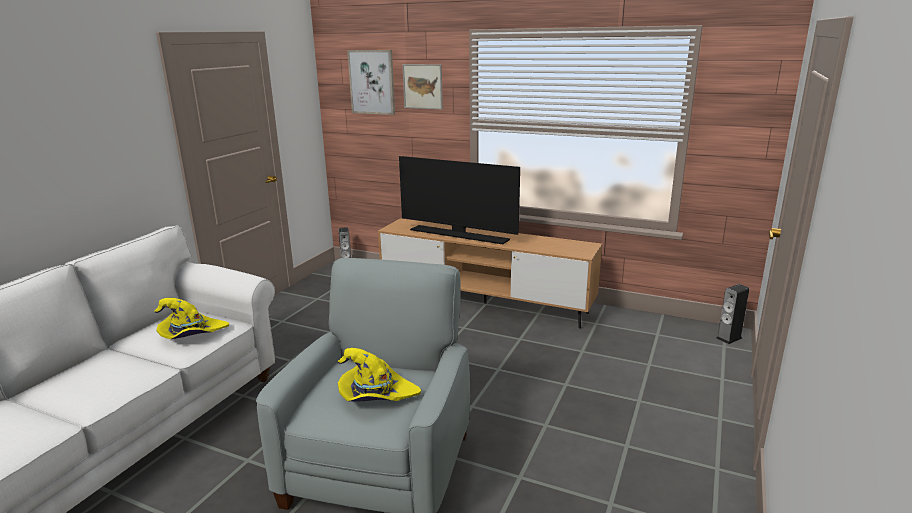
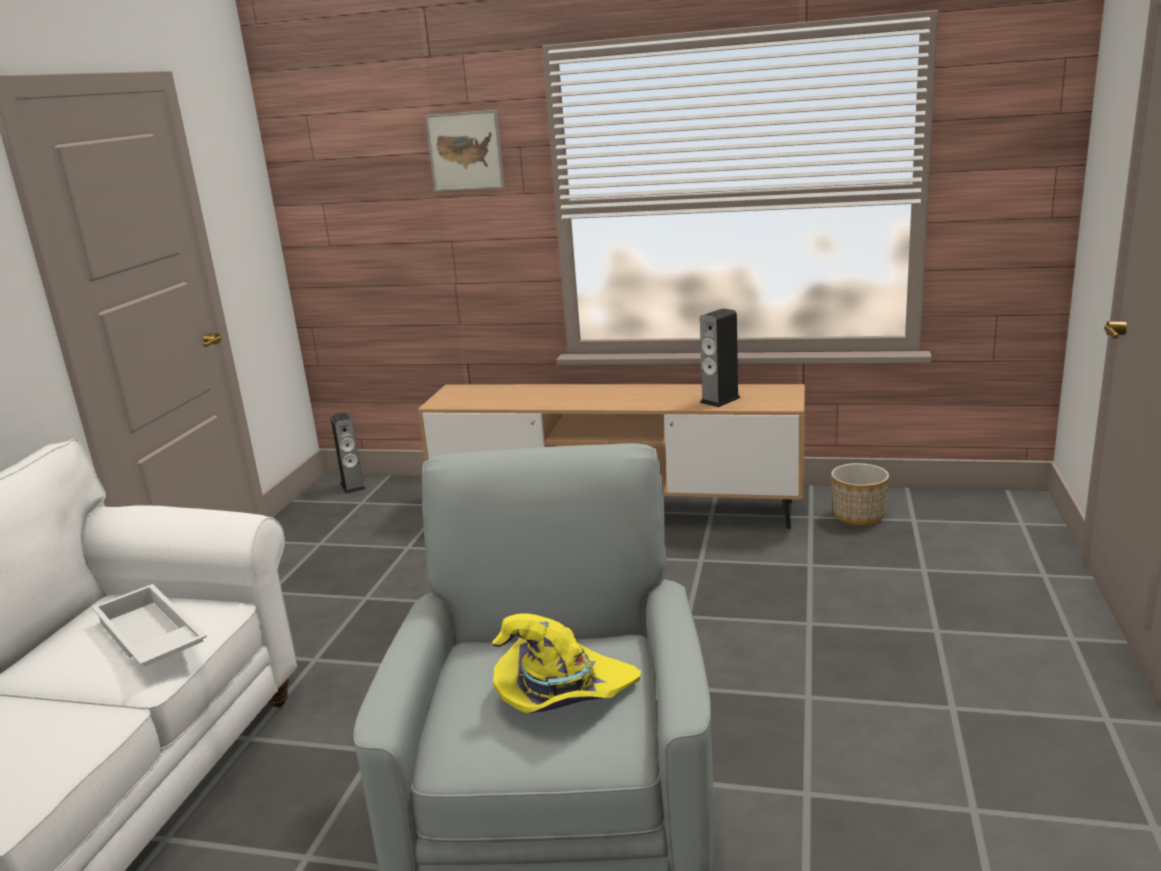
camera: 10 degrees left, 0 degrees up
yellow hat [154,298,229,339] -> white tray [92,584,207,667]
picture [347,50,395,115] -> none
television [399,156,520,244] -> none
speaker [716,284,749,344] -> speaker moved to [700,308,741,407]
none -> planter [831,463,889,526]

